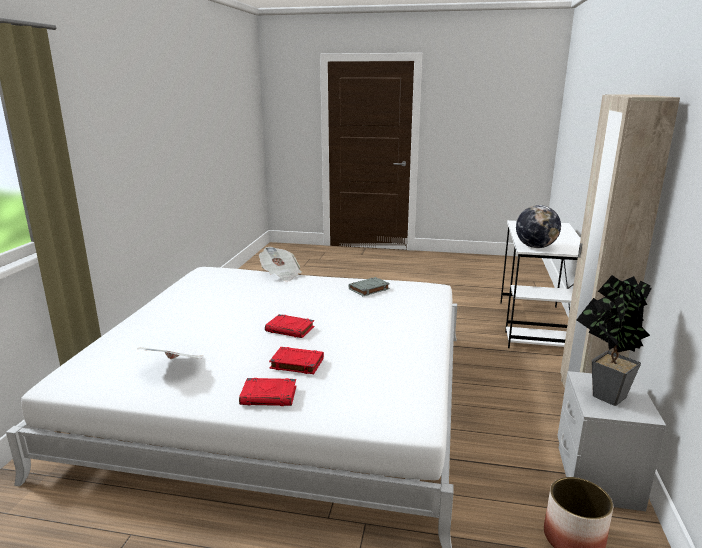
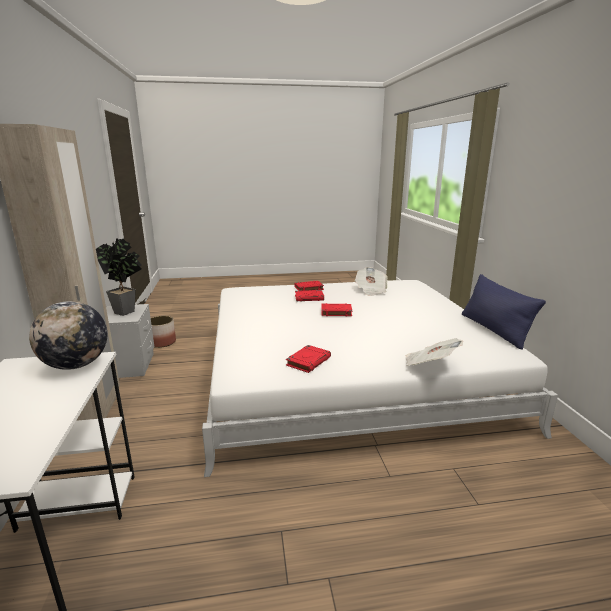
camera: 160 degrees right, 0 degrees up
grey book [348,277,390,296] -> red book [286,345,331,373]
none -> blue pillow [462,274,546,350]

